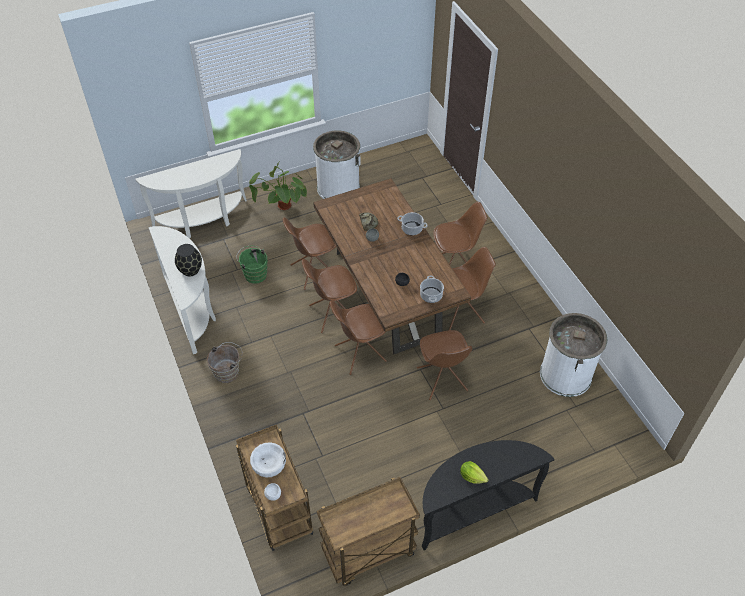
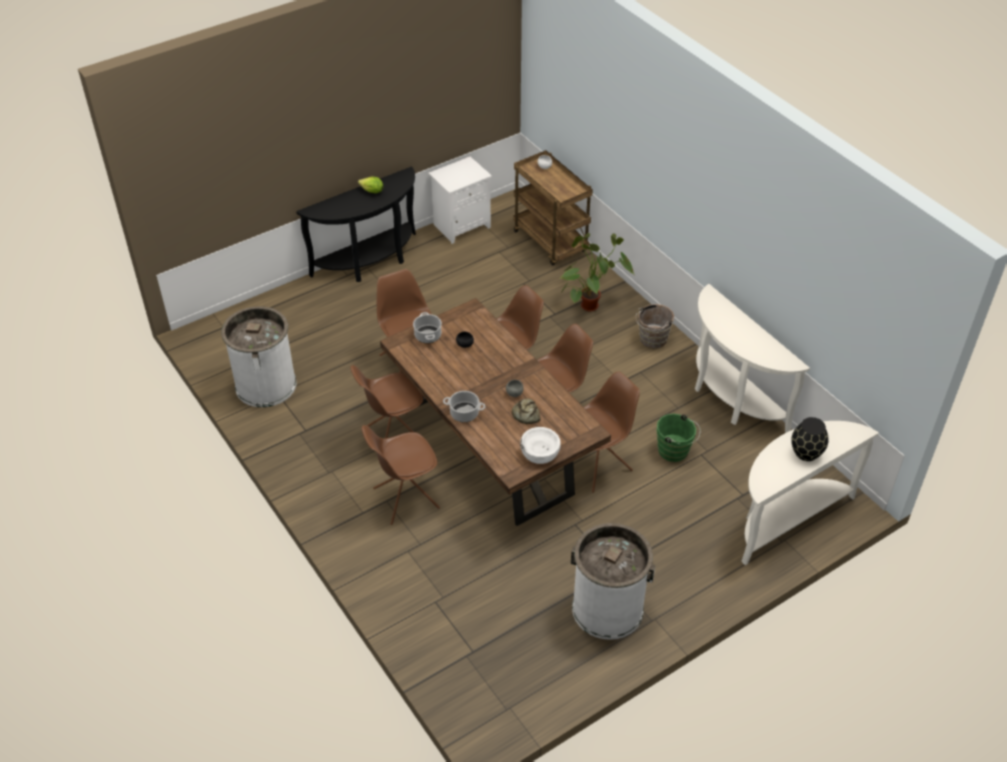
camera: 170 degrees right, 5 degrees down
black vase [175,244,202,276] -> black vase moved to [791,417,829,461]
potted plant [249,162,307,210] -> potted plant moved to [561,233,634,311]
white bowl [250,442,286,478] -> white bowl moved to [520,427,561,464]
brown cart [317,477,420,586] -> white nightstand [428,157,492,244]

